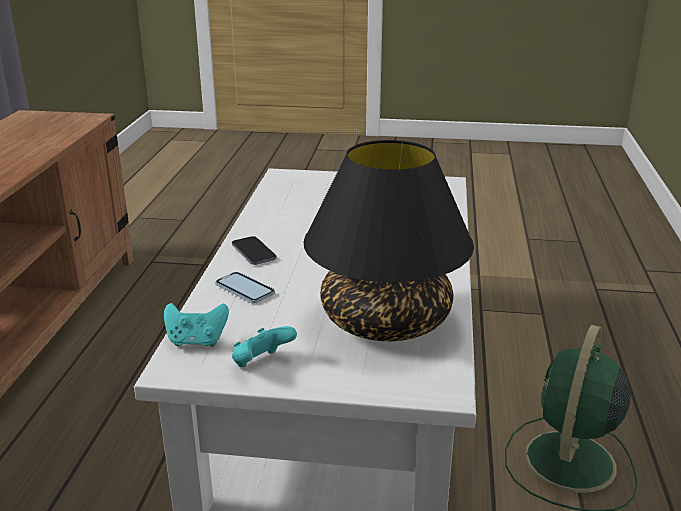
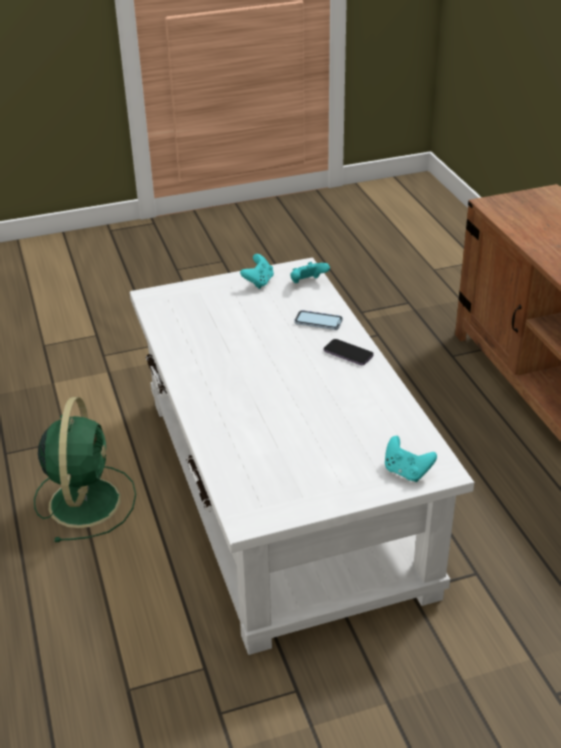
camera: 155 degrees right, 10 degrees up
black table lamp [303,140,474,341] -> none
none -> turquoise game controller [385,436,437,482]

